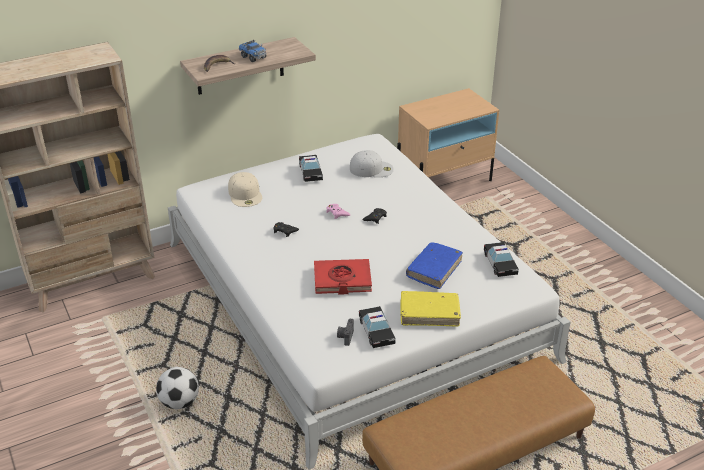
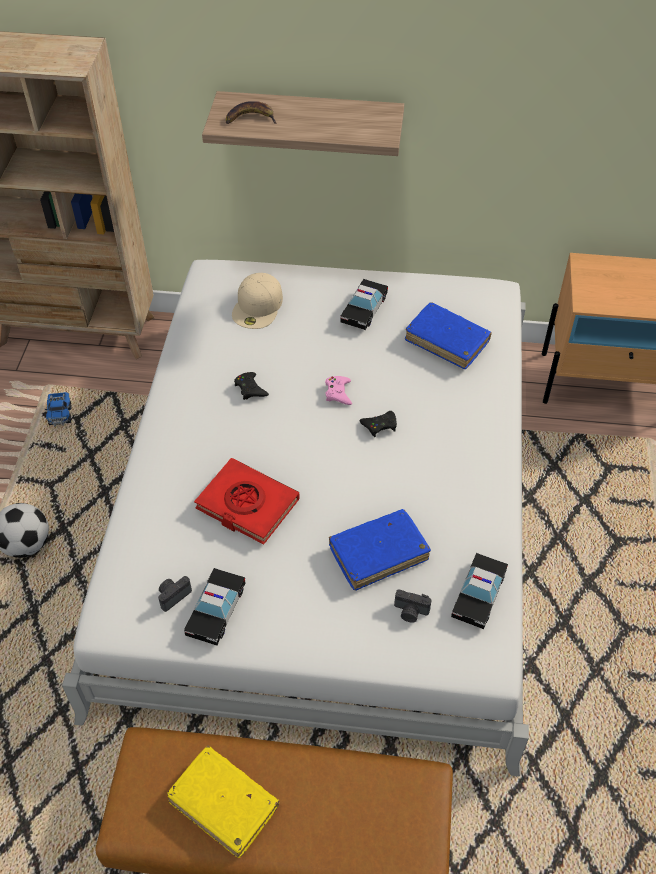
camera: 35 degrees right, 15 degrees up
toy truck [239,40,266,62] -> toy truck moved to [45,392,71,426]
white cap [350,150,394,177] -> blue book [405,302,492,369]
yellow book [400,291,461,327] -> yellow book moved to [167,745,279,858]
none -> camera [394,589,432,623]

